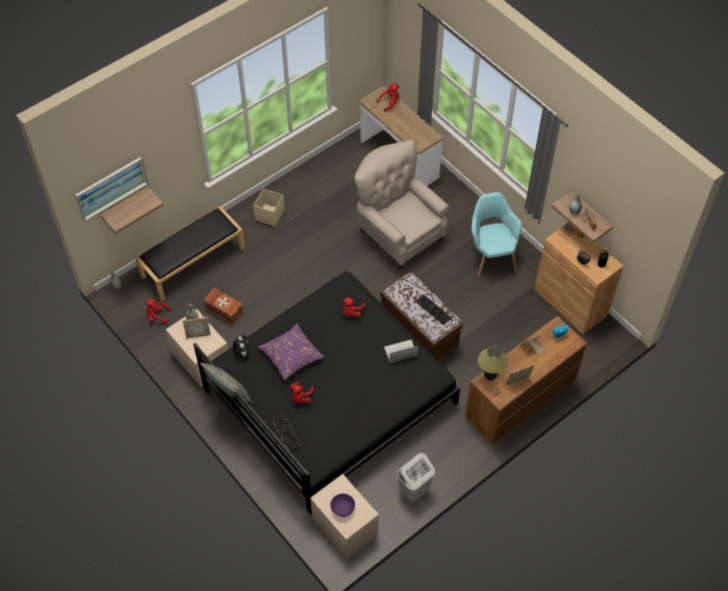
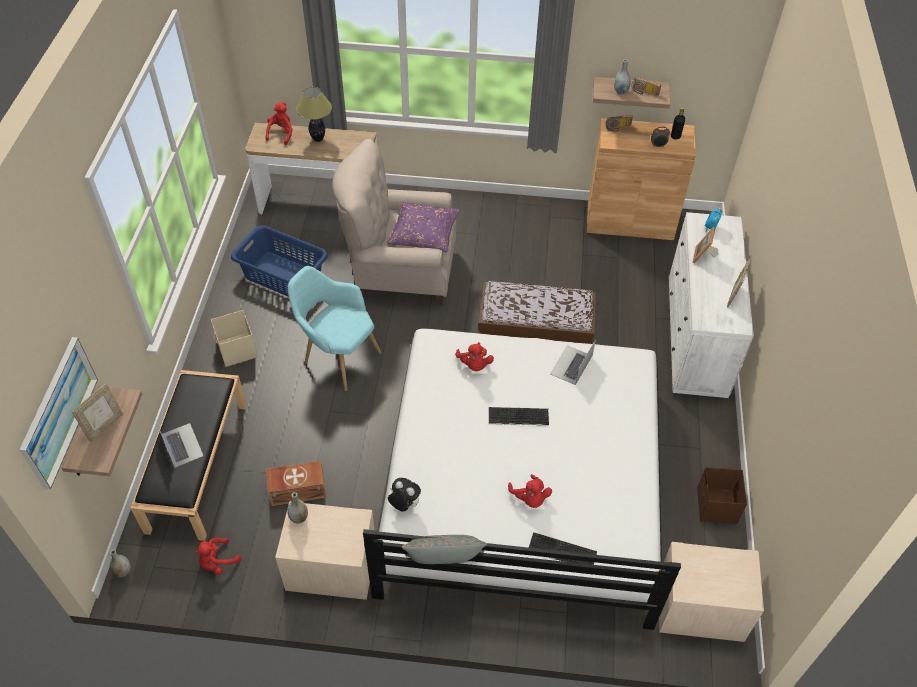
camera: 45 degrees left, 5 degrees down
picture frame [183,317,211,338] -> picture frame moved to [72,383,123,442]
black bed [193,271,460,515] -> white bed [363,329,681,630]
purple pillow [258,324,324,381] -> purple pillow moved to [387,201,460,252]
purple bowl [330,493,355,517] -> none
white laundry basket [397,453,435,502] -> brown storage box [697,467,747,524]
keyboard [415,294,452,326] -> keyboard moved to [489,407,549,425]
brown dresser [465,316,587,445] -> white dresser [669,212,754,398]
turquoise armchair [471,192,522,278] -> turquoise armchair moved to [288,266,381,391]
table lamp [478,346,508,380] -> table lamp moved to [296,87,332,142]
none -> laptop [155,419,203,467]
none -> blue laundry basket [231,225,328,297]

